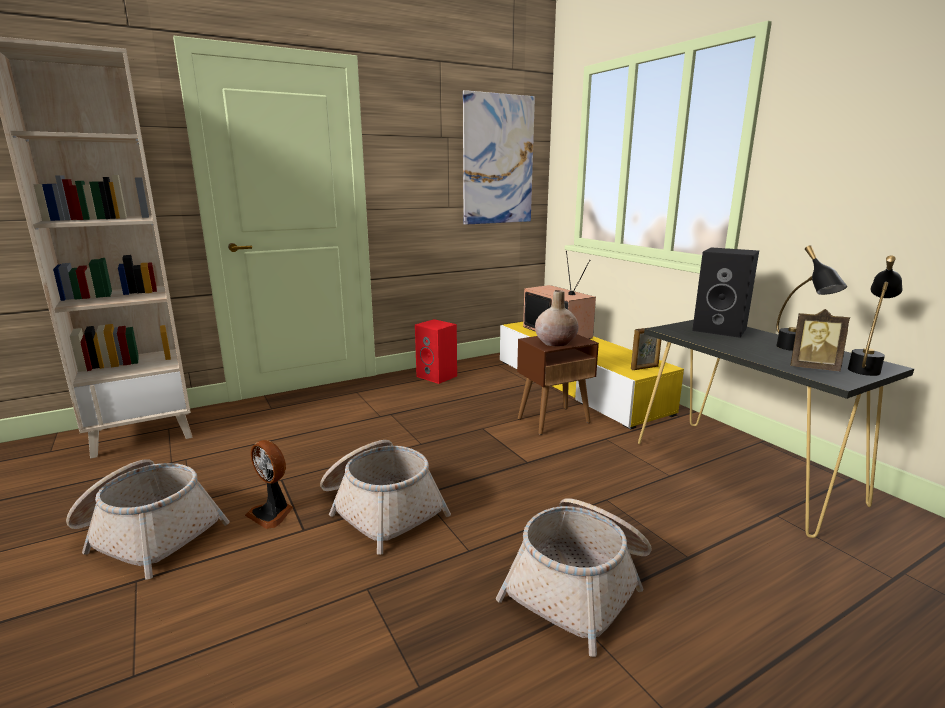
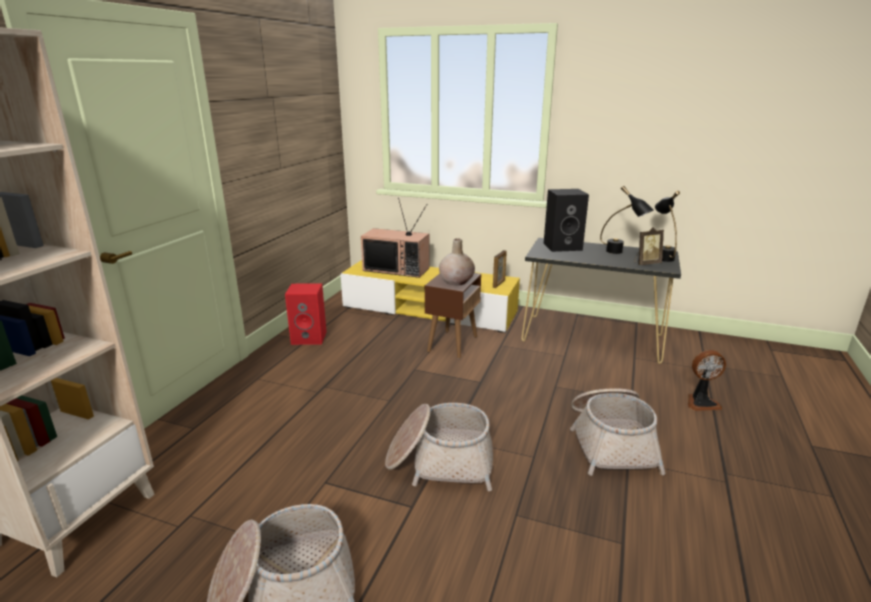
camera: 40 degrees left, 5 degrees up
fan [245,440,293,529] -> fan moved to [688,350,726,411]
picture [463,90,535,225] -> none

